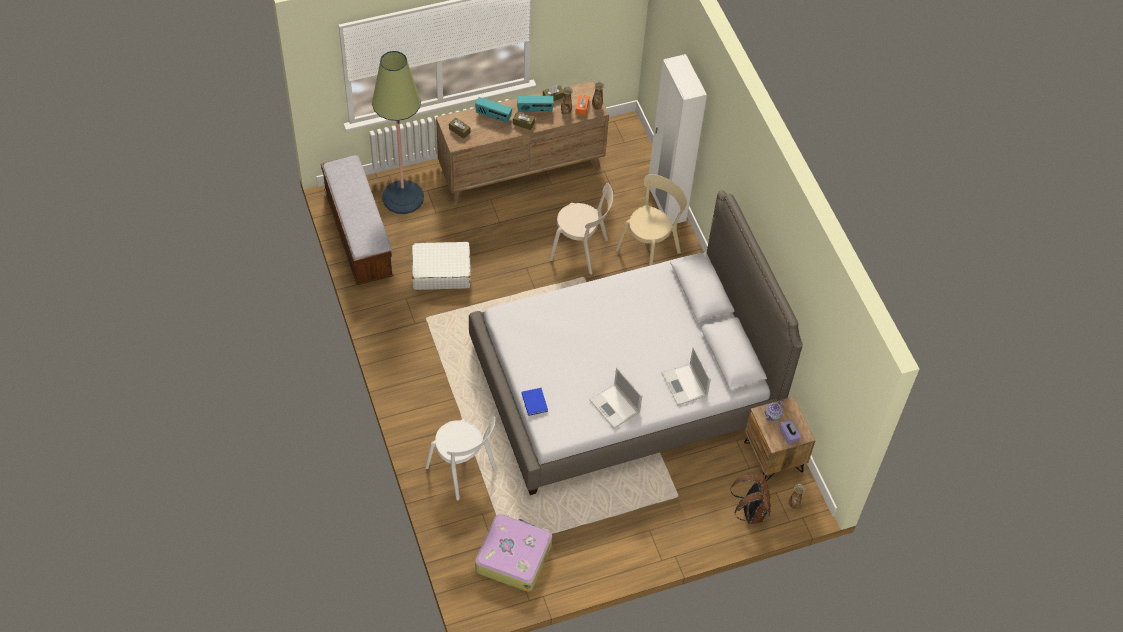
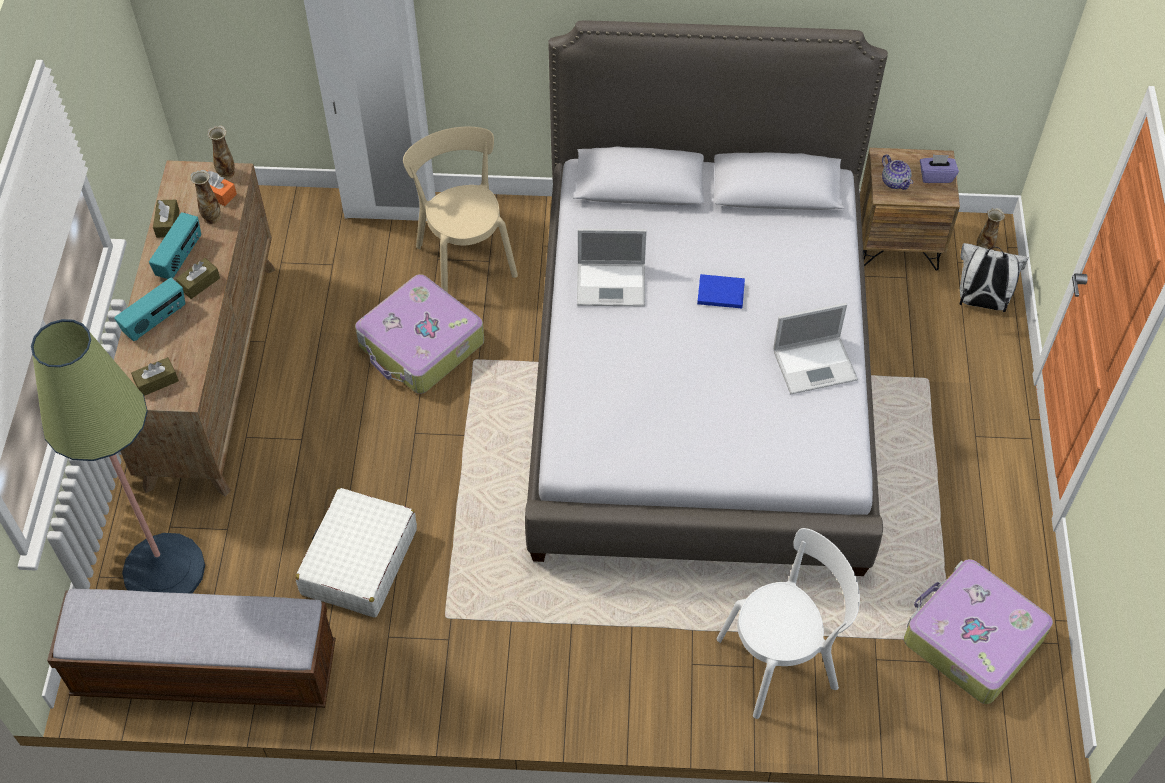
camera: 65 degrees left, 0 degrees up
blue book [522,388,548,416] -> blue book moved to [697,274,745,308]
beige chair [549,183,613,275] -> suitcase [355,274,484,394]
laptop [662,347,711,405] -> laptop moved to [577,229,647,307]
brown backpack [730,473,771,524] -> white backpack [960,243,1029,312]

